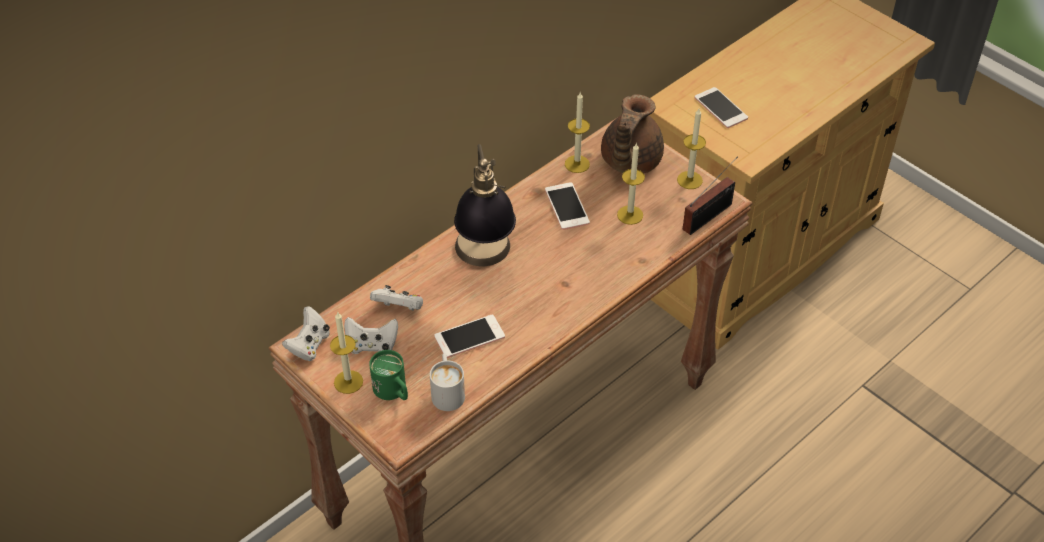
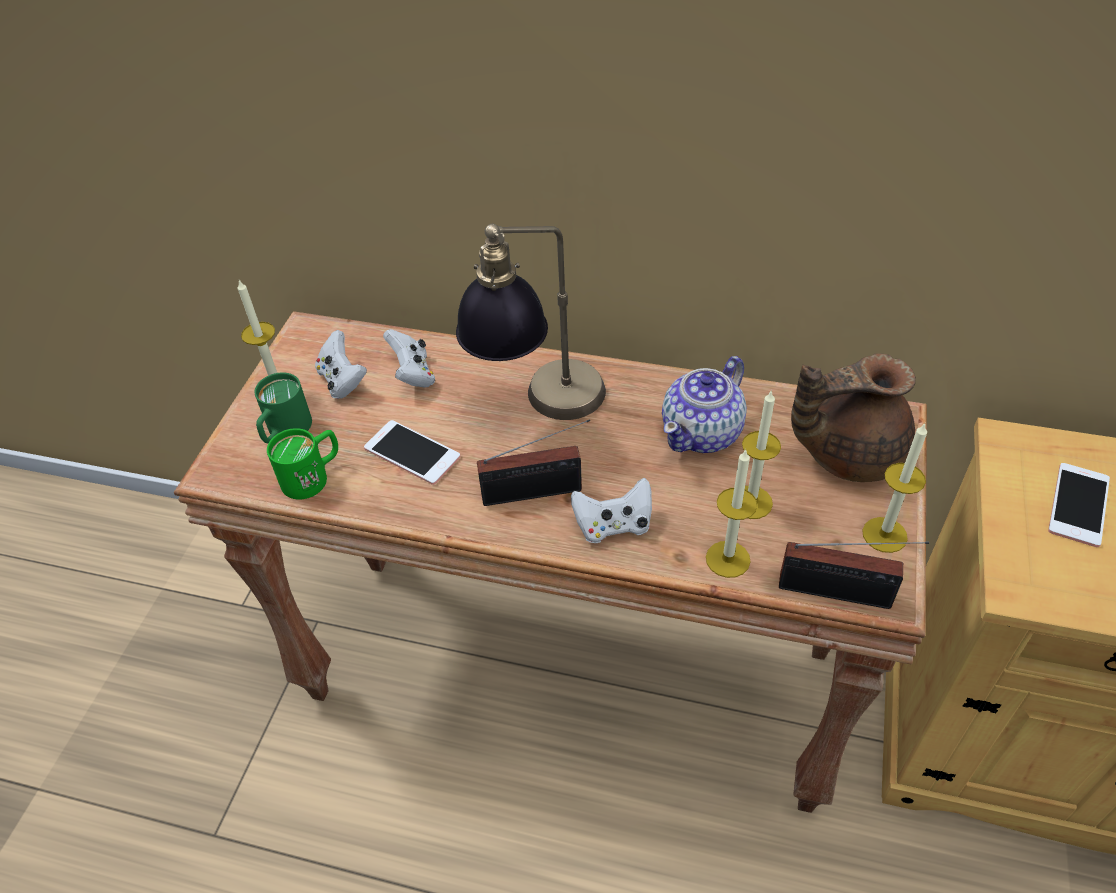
camera: 60 degrees right, 0 degrees up
white game controller [282,306,330,361] -> white game controller moved to [571,478,652,543]
white mug [430,353,465,411] -> green mug [267,428,338,500]
phone [545,182,590,230] -> teapot [662,356,747,453]
candle [565,92,590,173] -> candle moved to [706,449,758,578]
none -> radio [477,419,590,506]

